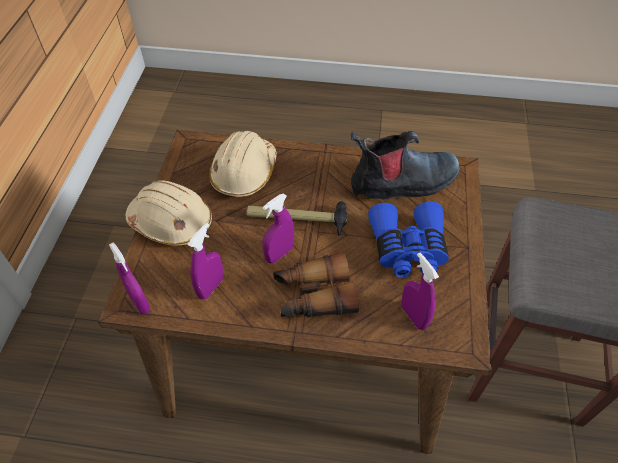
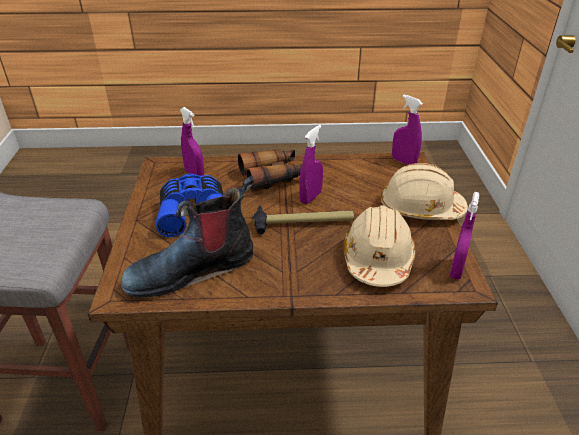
camera: 170 degrees right, 15 degrees down
purple spray bottle [187,223,224,299] -> purple spray bottle moved to [450,192,479,280]

